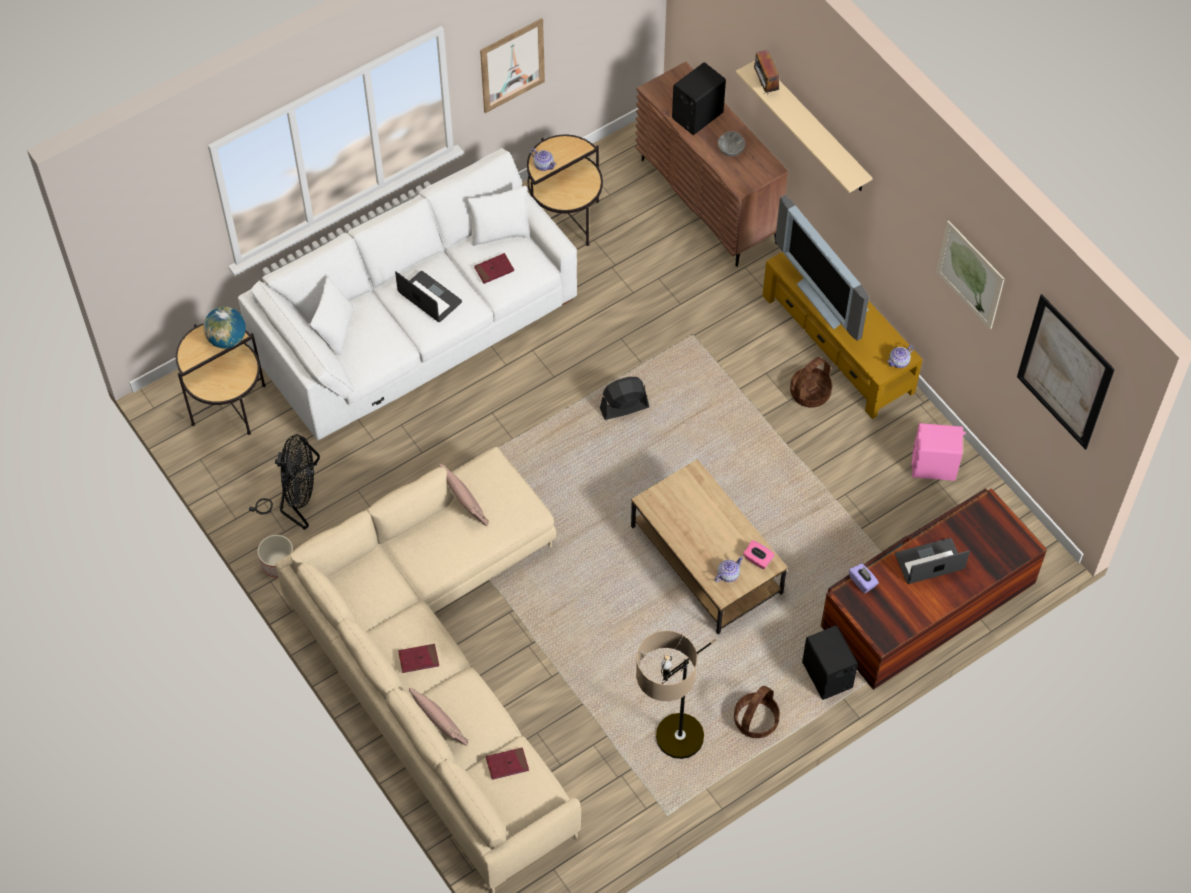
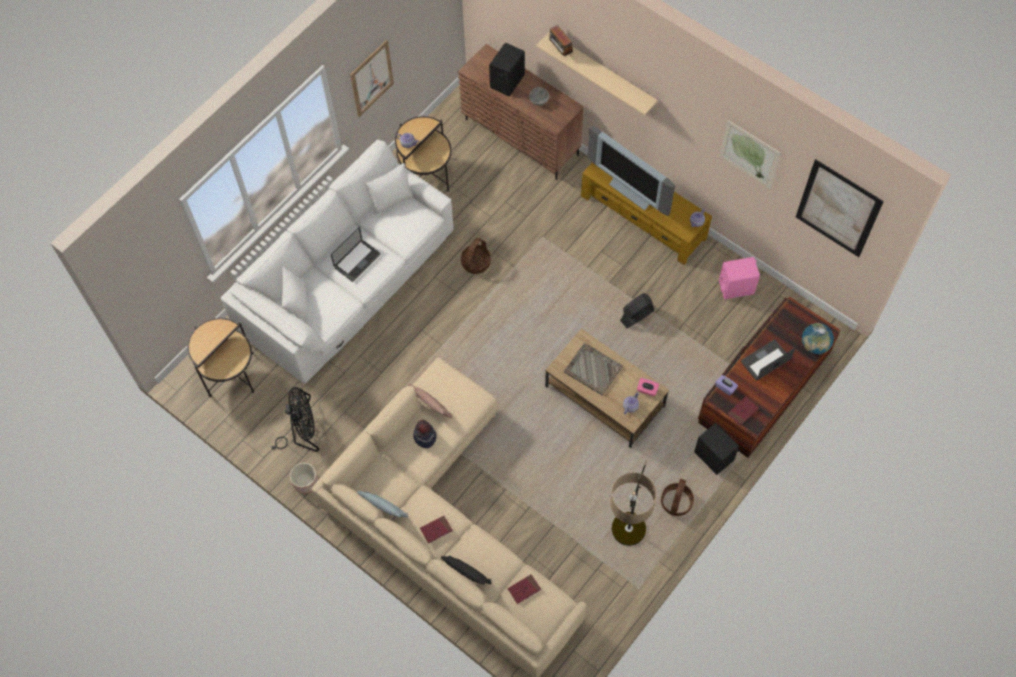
camera: 15 degrees left, 5 degrees up
globe [203,307,246,349] -> globe moved to [802,323,834,354]
laptop [395,271,462,322] -> laptop turned 105 degrees clockwise [331,227,380,282]
beige pillow [409,688,468,746] -> black pillow [441,556,491,585]
red book [474,253,514,284] -> red book moved to [728,396,758,426]
black fan [600,377,649,420] -> black fan moved to [620,293,654,328]
basket [790,357,832,408] -> basket moved to [461,238,491,274]
none -> blue pillow [357,491,408,518]
none -> hat [414,420,437,448]
none -> grey tray [564,343,623,395]

